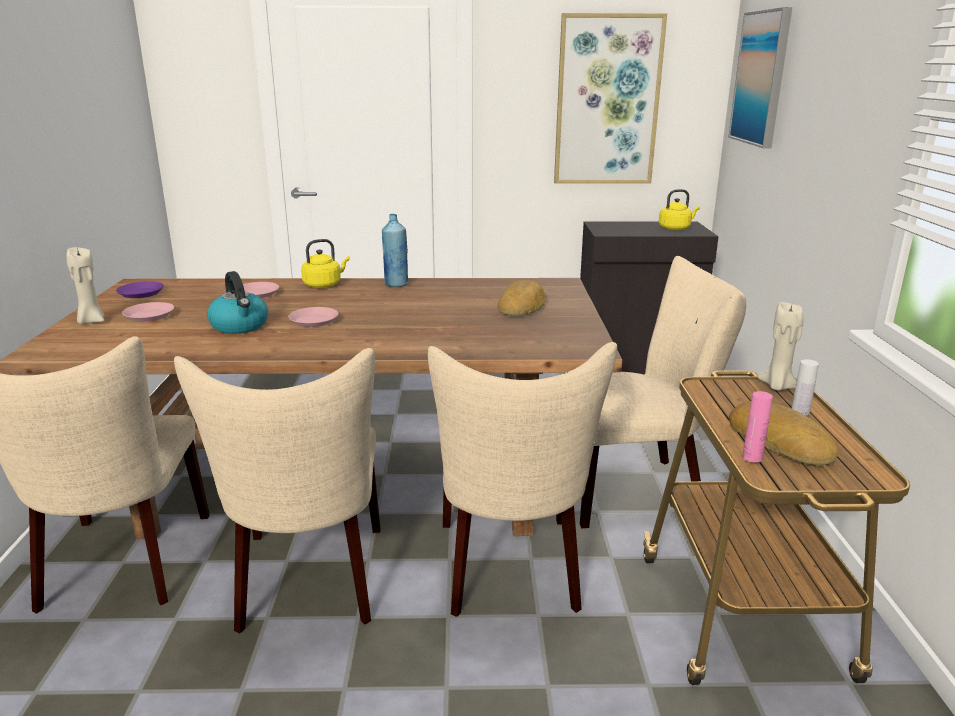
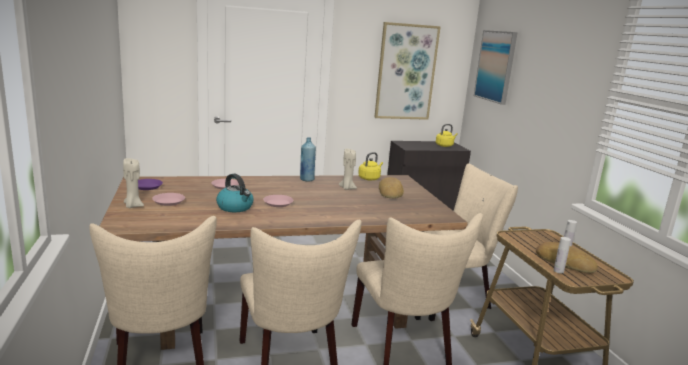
camera: 15 degrees left, 5 degrees down
yellow kettle [301,239,350,288] -> yellow kettle moved to [358,152,383,180]
pink bottle [742,391,773,463] -> white bottle [554,237,571,274]
beige candle [757,302,803,391] -> beige candle moved to [339,149,357,190]

